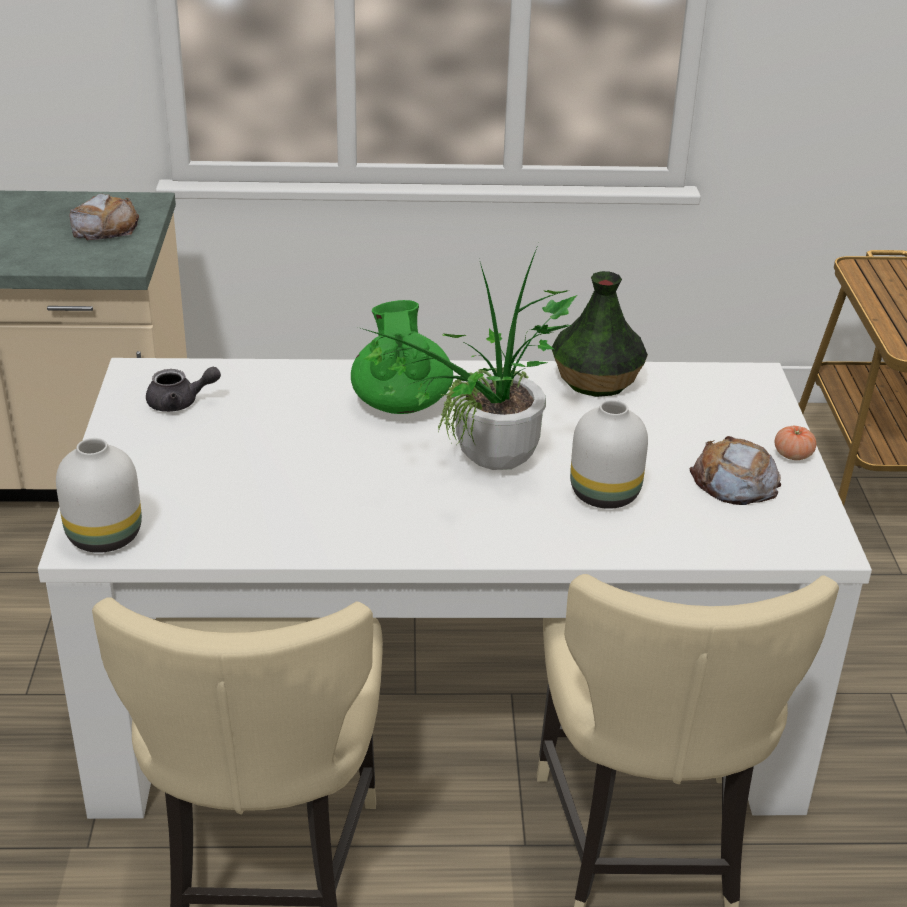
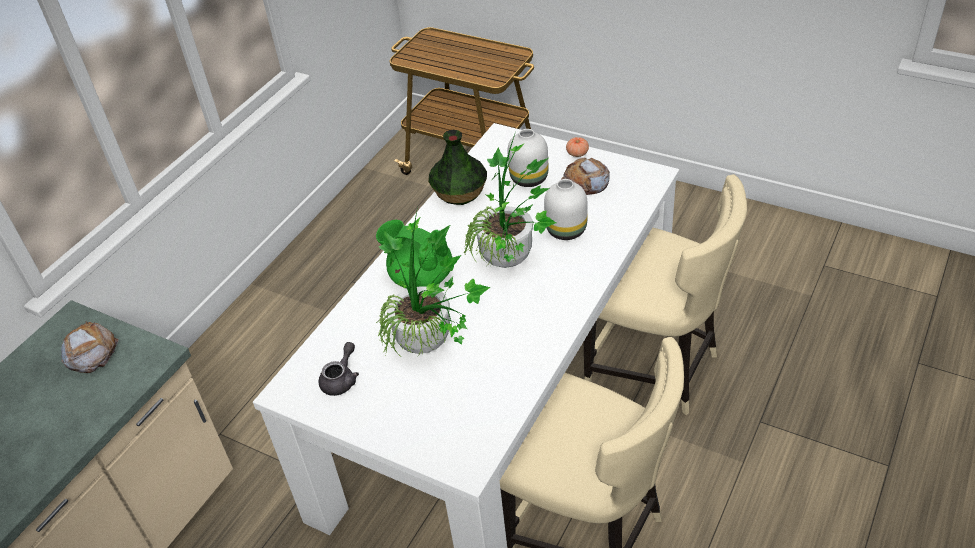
camera: 55 degrees left, 10 degrees up
white vase [56,438,142,553] -> white vase moved to [507,129,548,187]
none -> potted plant [376,207,491,357]

